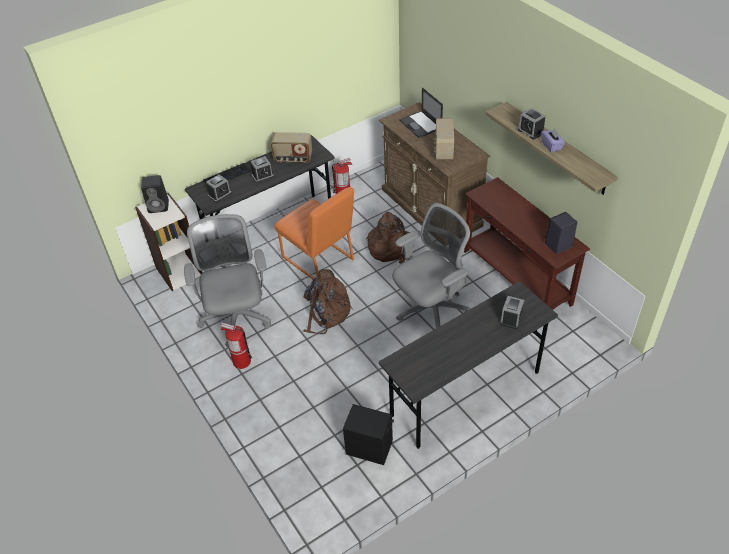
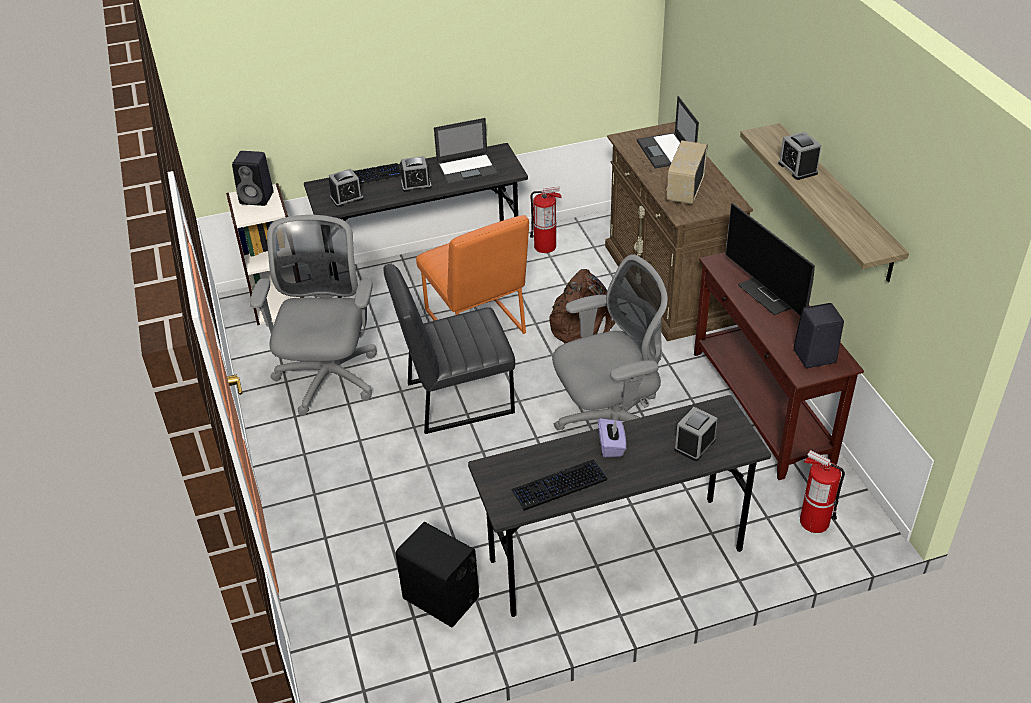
camera: 15 degrees right, 5 degrees down
fire extinguisher [220,322,252,369] -> fire extinguisher moved to [800,450,845,533]
radio [271,132,312,163] -> laptop [434,118,499,186]
brown backpack [303,269,353,334] -> grey chair [384,264,515,434]
purple tissue box [541,128,565,153] -> purple tissue box moved to [598,418,626,458]
none -> keyboard [511,460,607,511]
none -> monitor [725,203,815,316]

